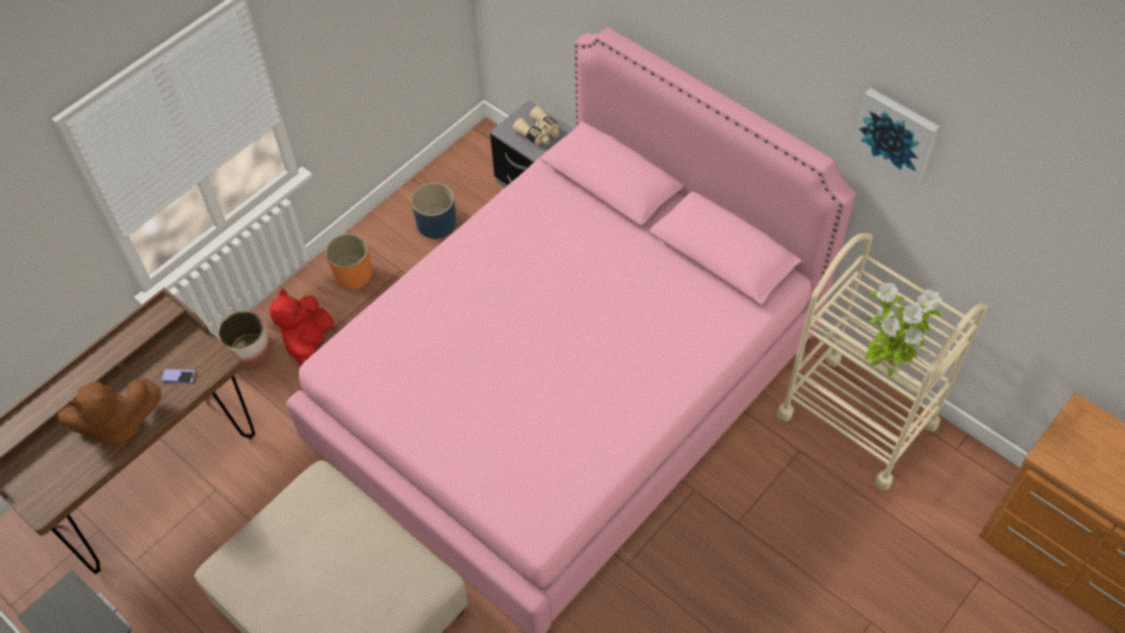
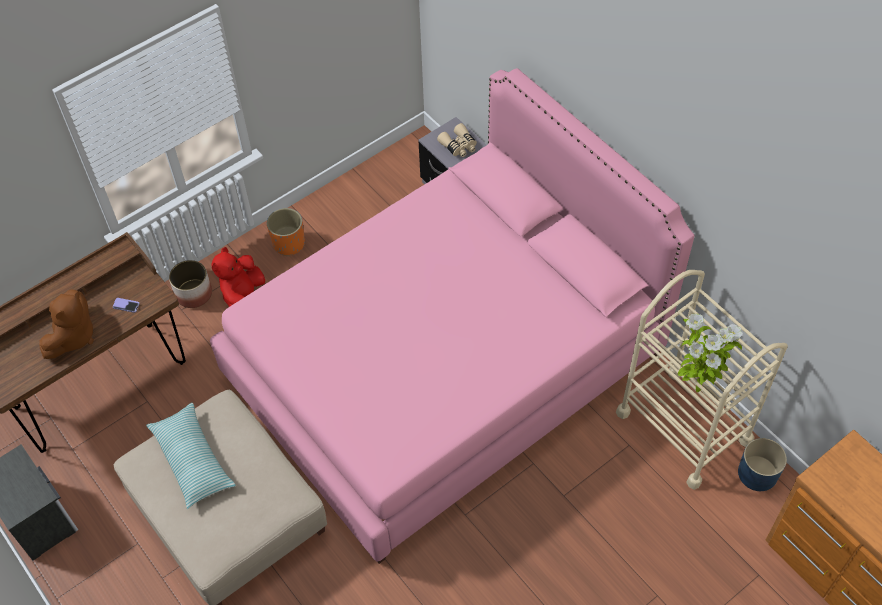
camera: 10 degrees right, 0 degrees up
brown plush toy [58,378,161,449] -> brown plush toy turned 60 degrees counterclockwise [39,290,94,359]
blue planter [411,183,457,239] -> blue planter moved to [738,438,787,491]
picture [851,88,940,185] -> none
none -> pillow [146,403,236,509]

